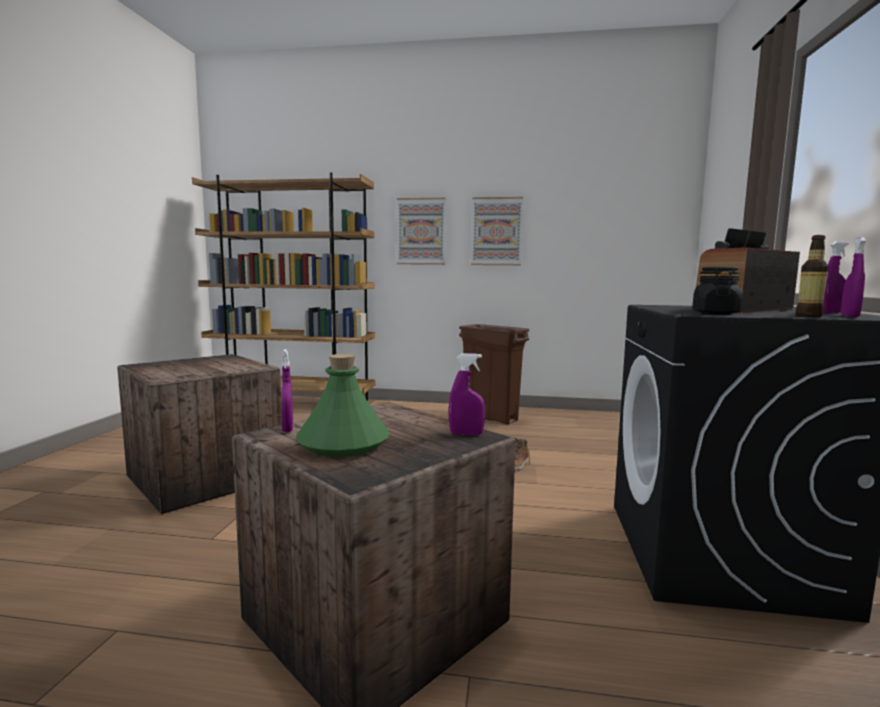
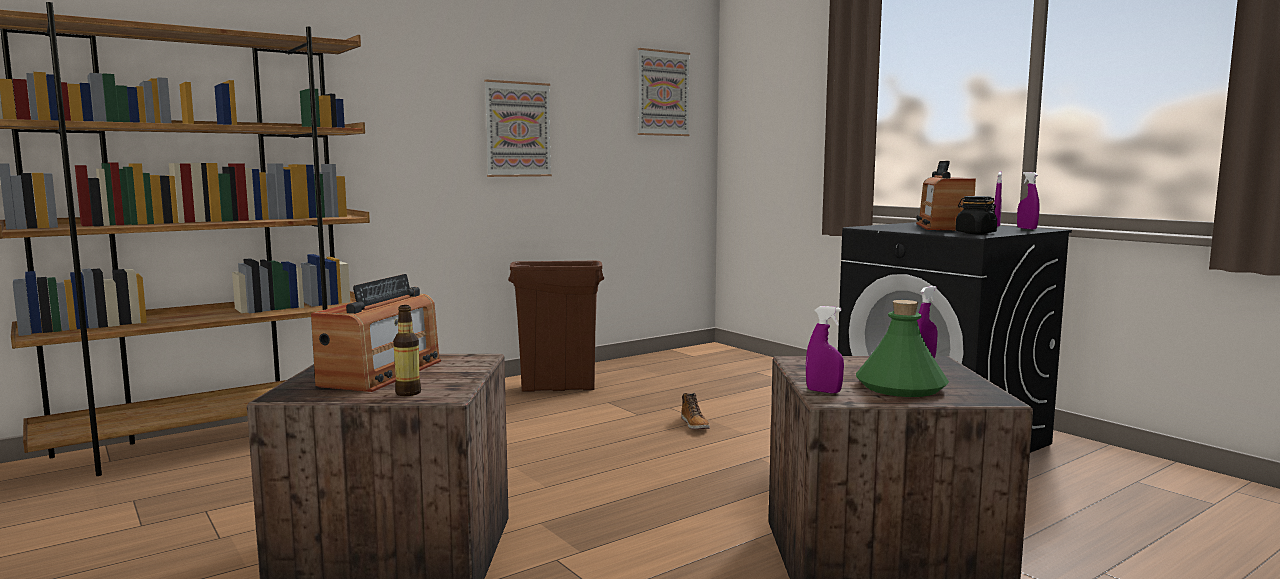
camera: 45 degrees left, 0 degrees up
picture [397,198,446,265] -> picture moved to [638,48,690,136]
bottle [796,235,829,317] -> bottle moved to [393,305,421,396]
none -> radio [311,274,441,392]

